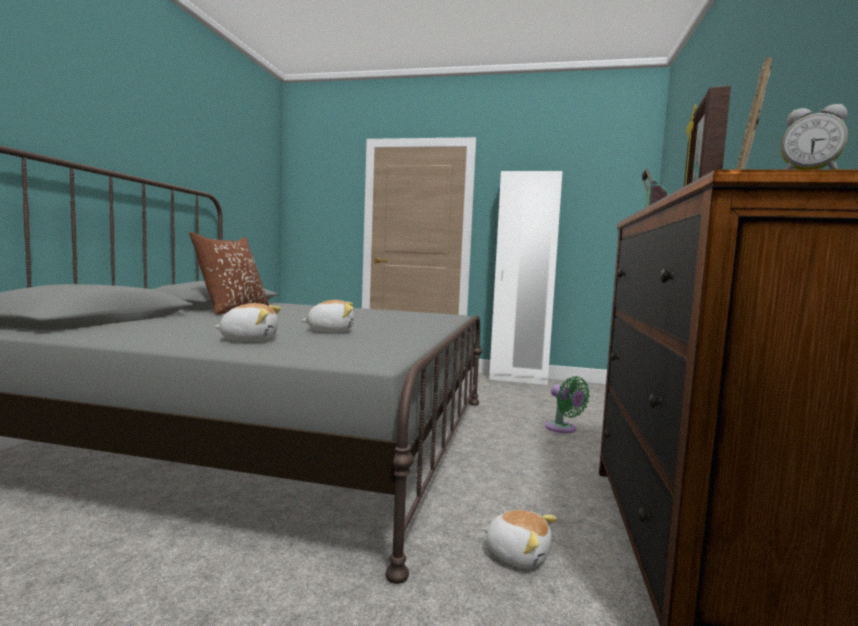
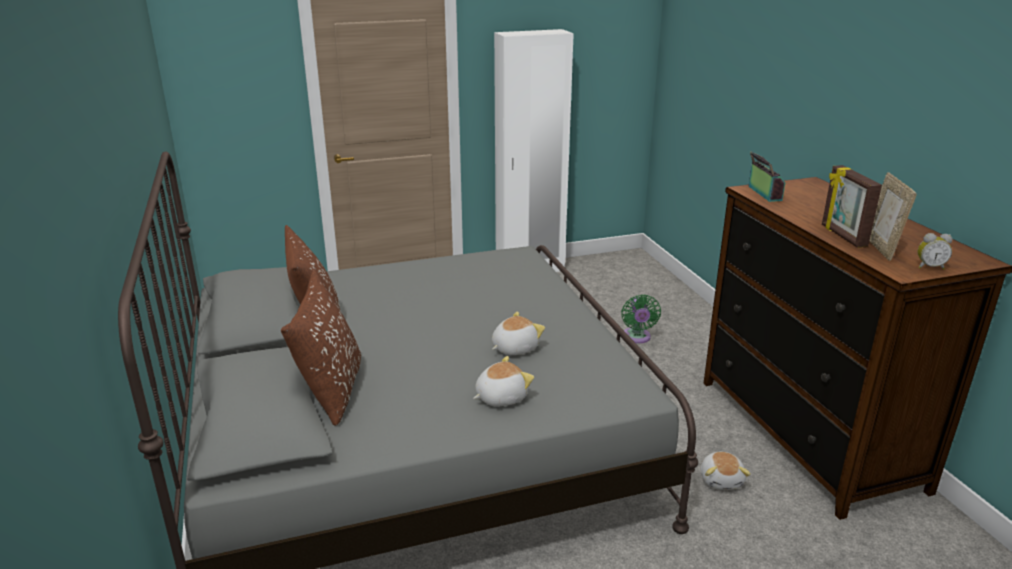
camera: 30 degrees left, 20 degrees up
plush toy [482,510,557,568] -> plush toy turned 90 degrees clockwise [701,452,751,490]
green fan [545,376,590,433] -> green fan turned 60 degrees clockwise [621,294,661,343]
none -> brown pillow [281,270,361,426]

